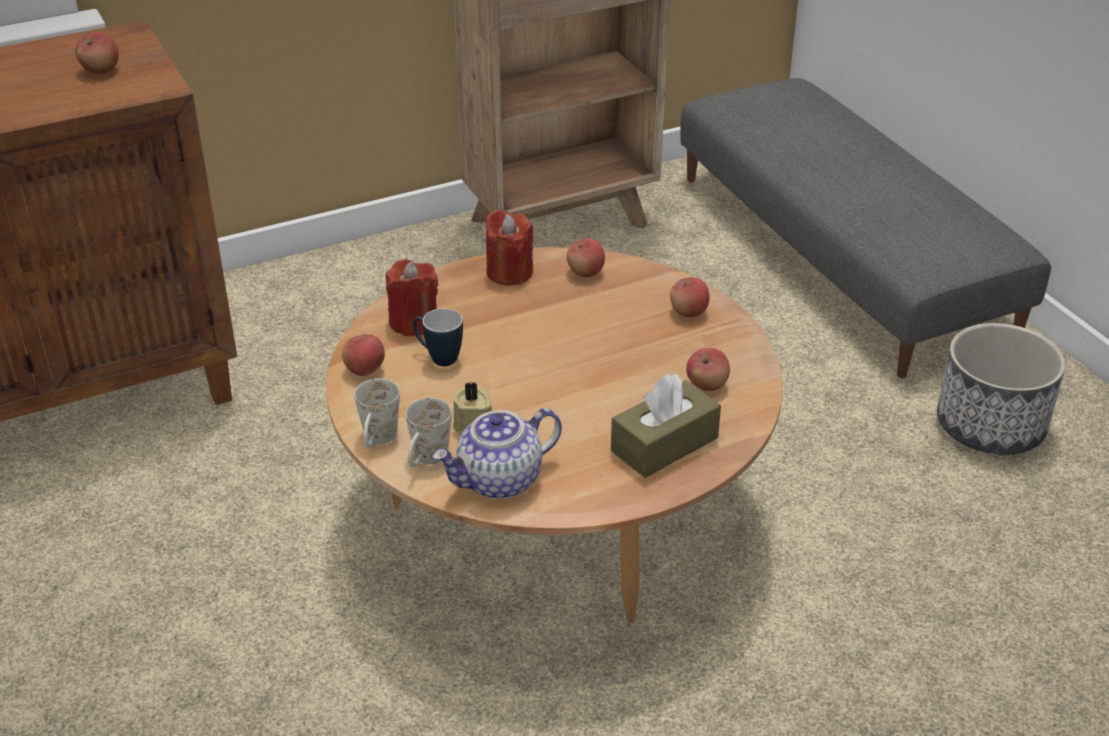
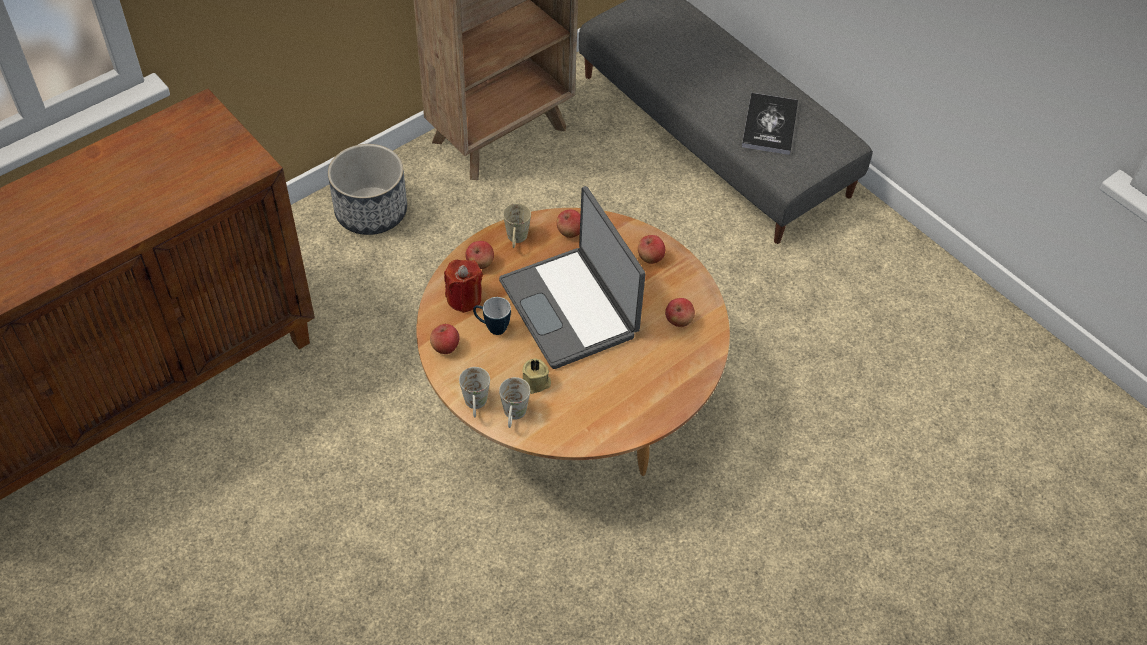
camera: 15 degrees left, 15 degrees up
apple [75,33,119,74] -> apple moved to [465,241,494,269]
teapot [433,408,562,499] -> none
red candle [485,209,534,285] -> beige mug [503,203,531,248]
brown tissue box [611,374,721,478] -> none
planter [937,323,1066,455] -> planter moved to [328,144,407,235]
none -> laptop [499,186,645,369]
none -> book [742,93,798,155]

